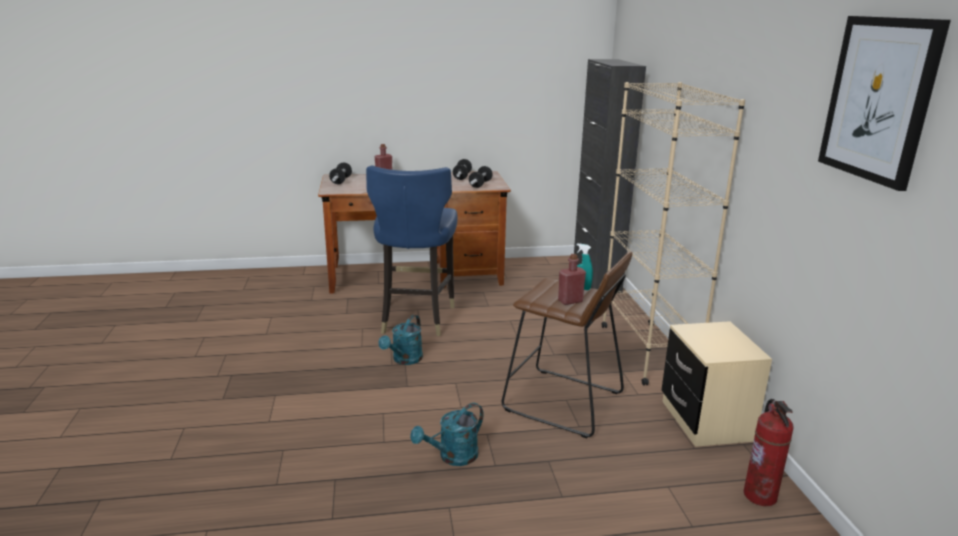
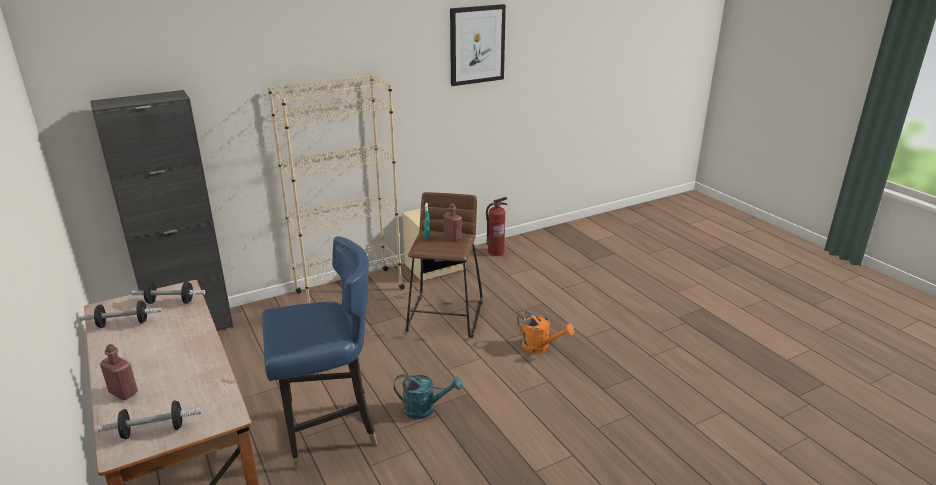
camera: 110 degrees left, 5 degrees up
turquoise watering can [410,403,483,466] -> orange watering can [517,311,574,353]

